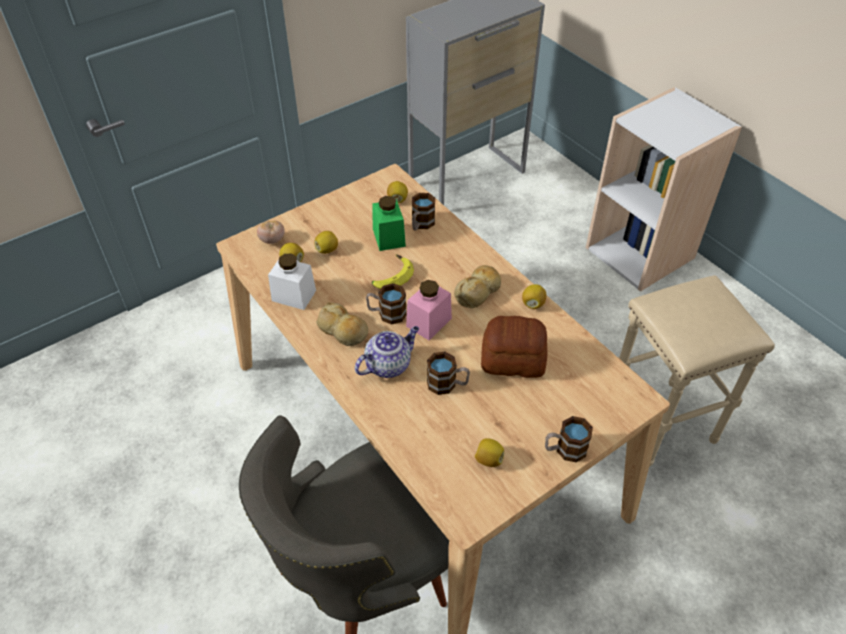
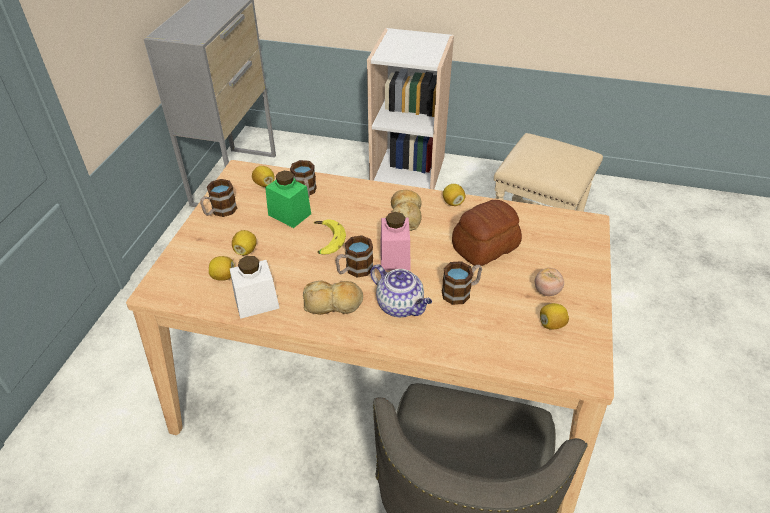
camera: 40 degrees left, 5 degrees down
tomato [257,221,285,244] -> tomato moved to [535,268,564,296]
teapot [355,326,419,378] -> teapot turned 120 degrees clockwise [370,264,432,317]
mug [545,416,593,462] -> mug moved to [200,179,237,217]

